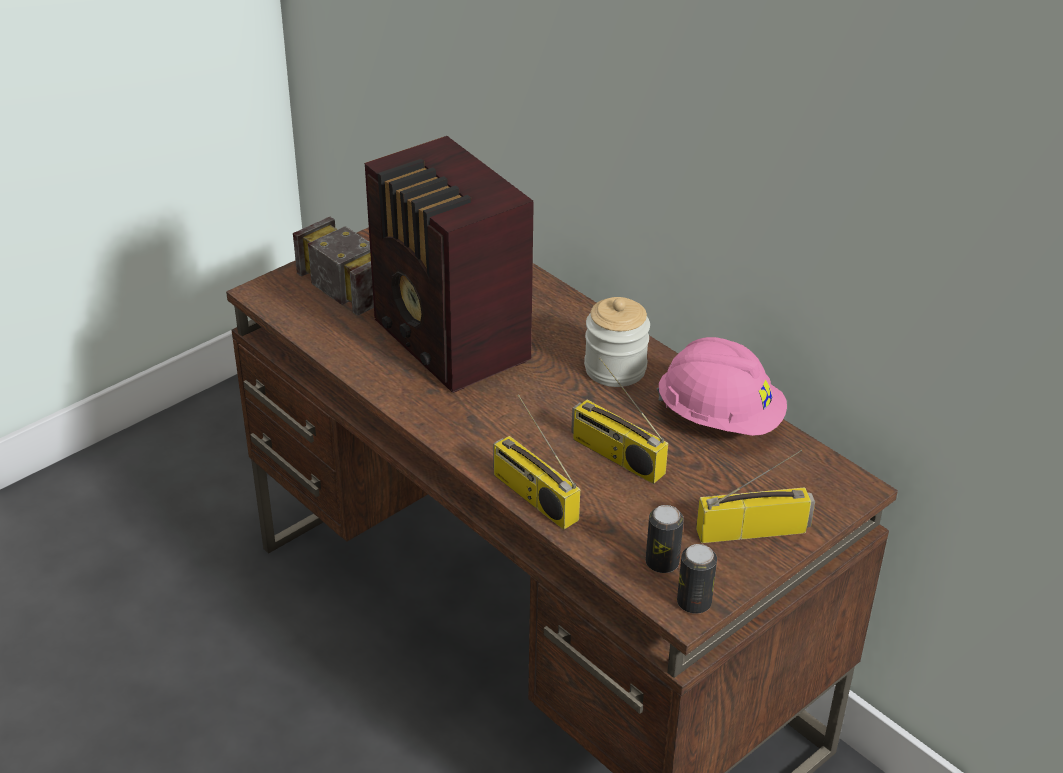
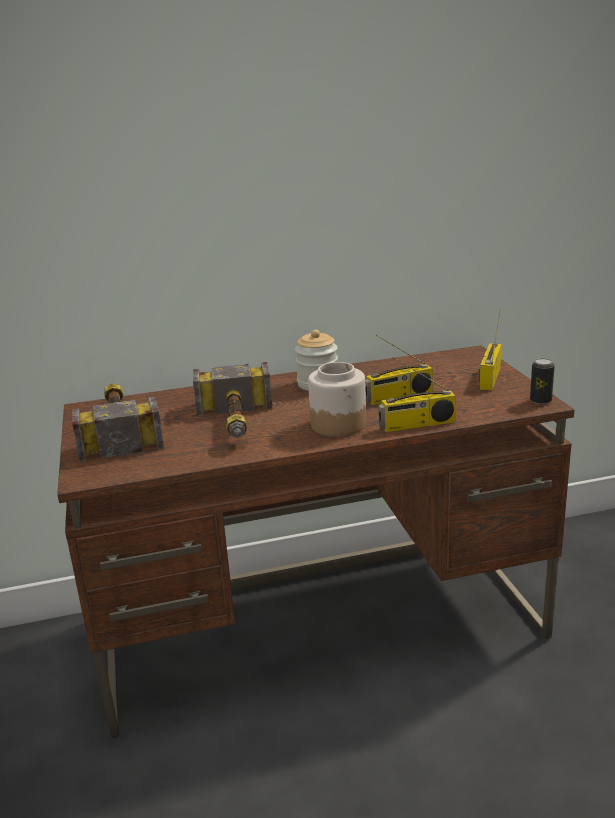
camera: 60 degrees left, 15 degrees down
radio [364,136,534,393] -> hammer [193,362,272,437]
can [646,505,684,573] -> none
pink hard hat [657,337,787,436] -> none
none -> jar [308,362,366,437]

